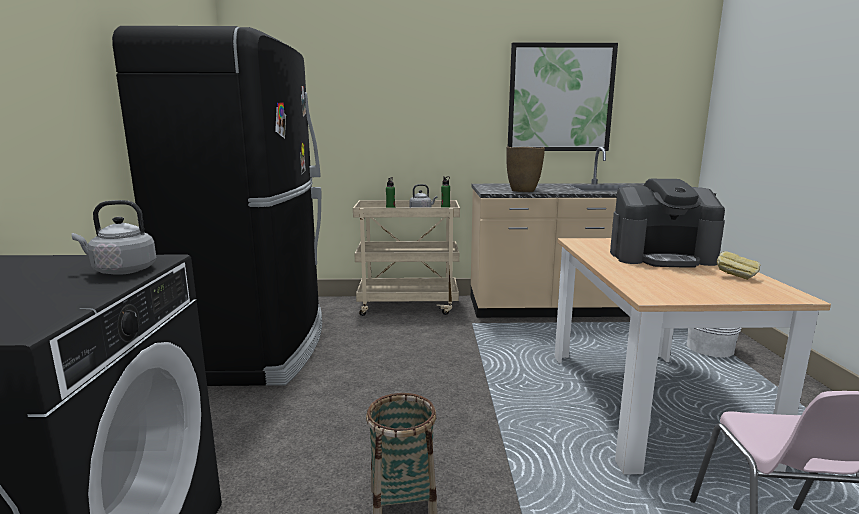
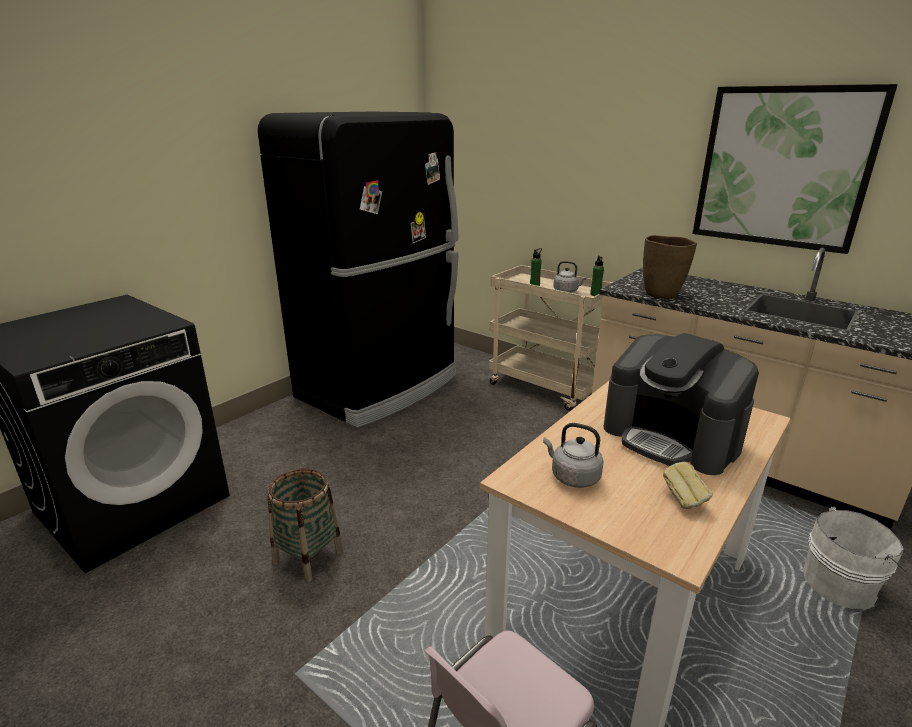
camera: 40 degrees right, 10 degrees up
grey kettle [72,200,156,275] -> grey kettle moved to [543,423,604,488]

